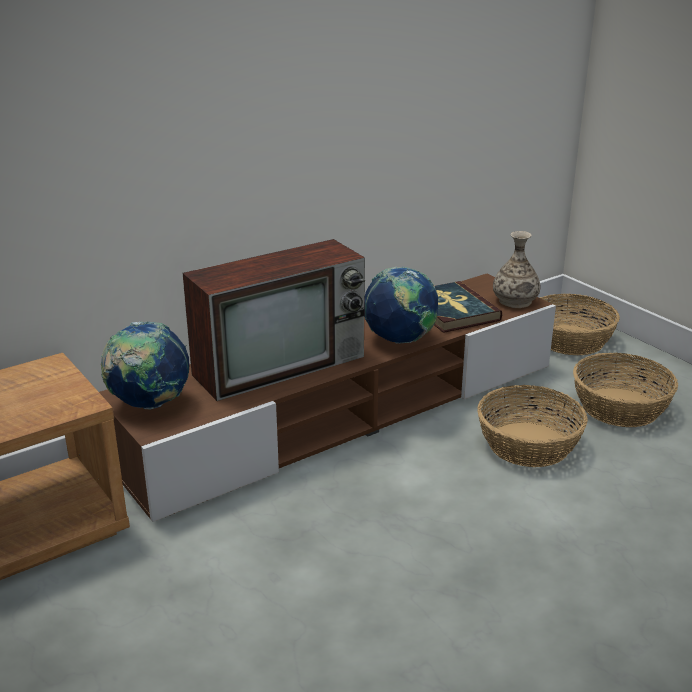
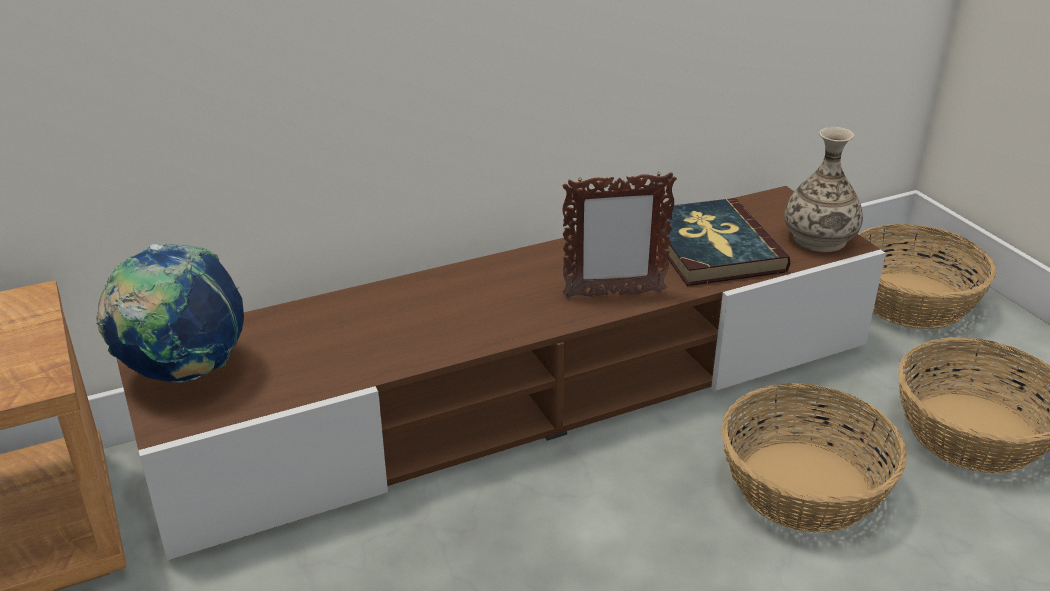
camera: 10 degrees right, 5 degrees up
television [183,239,365,401] -> none
globe [364,267,439,344] -> picture frame [562,172,677,298]

